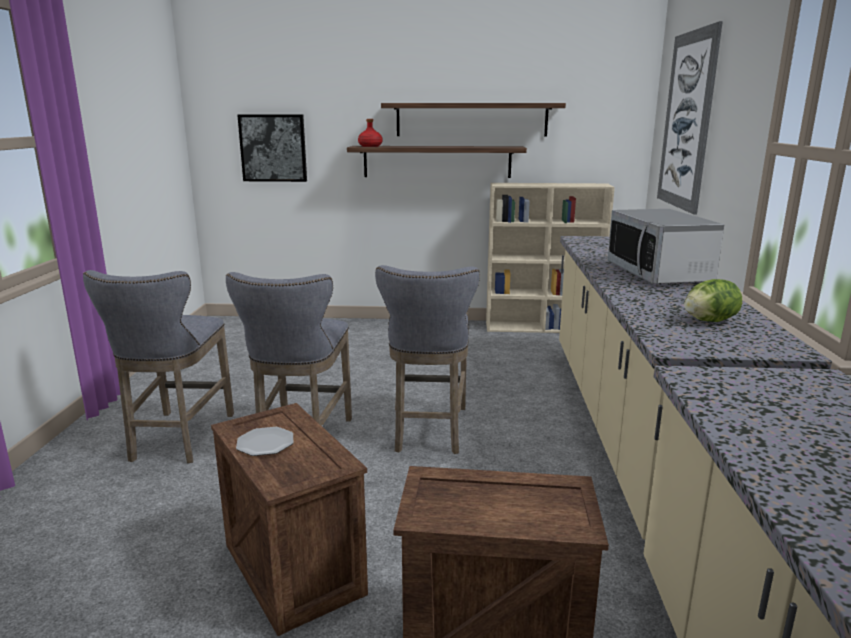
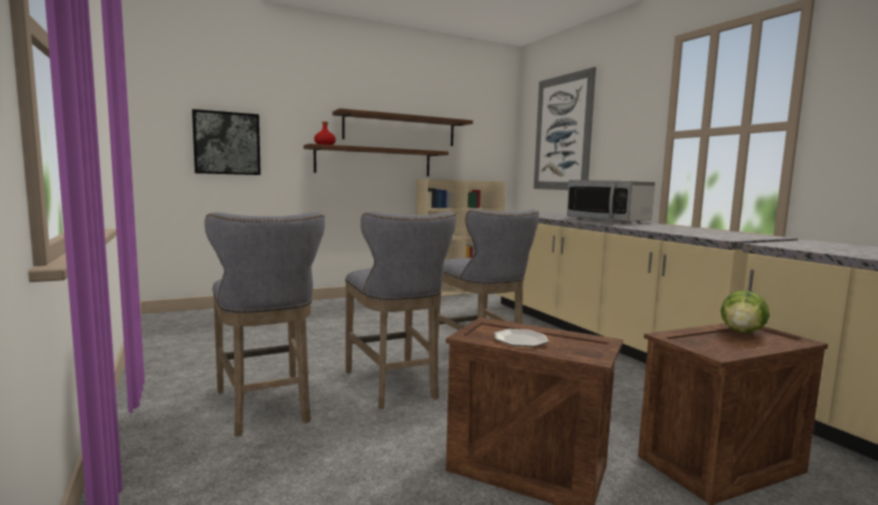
camera: 30 degrees left, 10 degrees down
lettuce [684,279,742,322] -> lettuce moved to [721,291,770,332]

